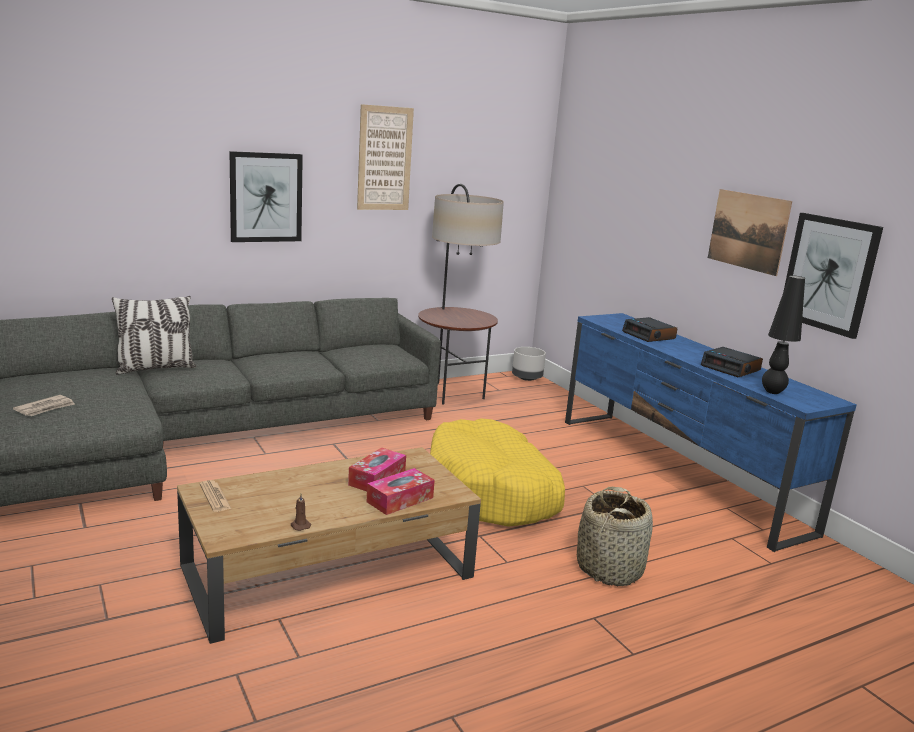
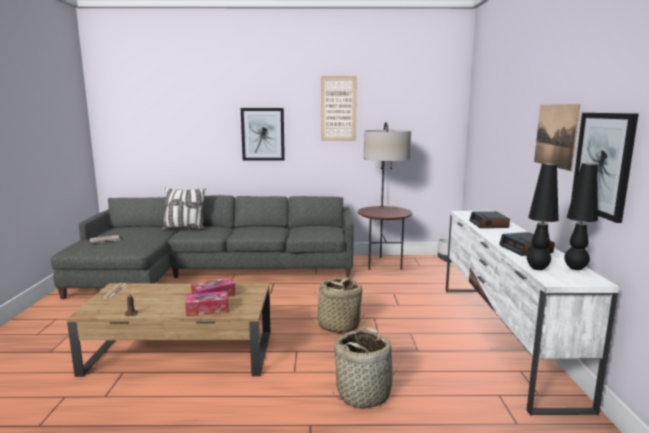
camera: 30 degrees right, 5 degrees down
yellow dog bed [430,418,565,527] -> basket [308,277,364,333]
blue tv stand [565,313,857,552] -> white tv stand [446,211,619,416]
none -> black table lamp [564,163,598,270]

